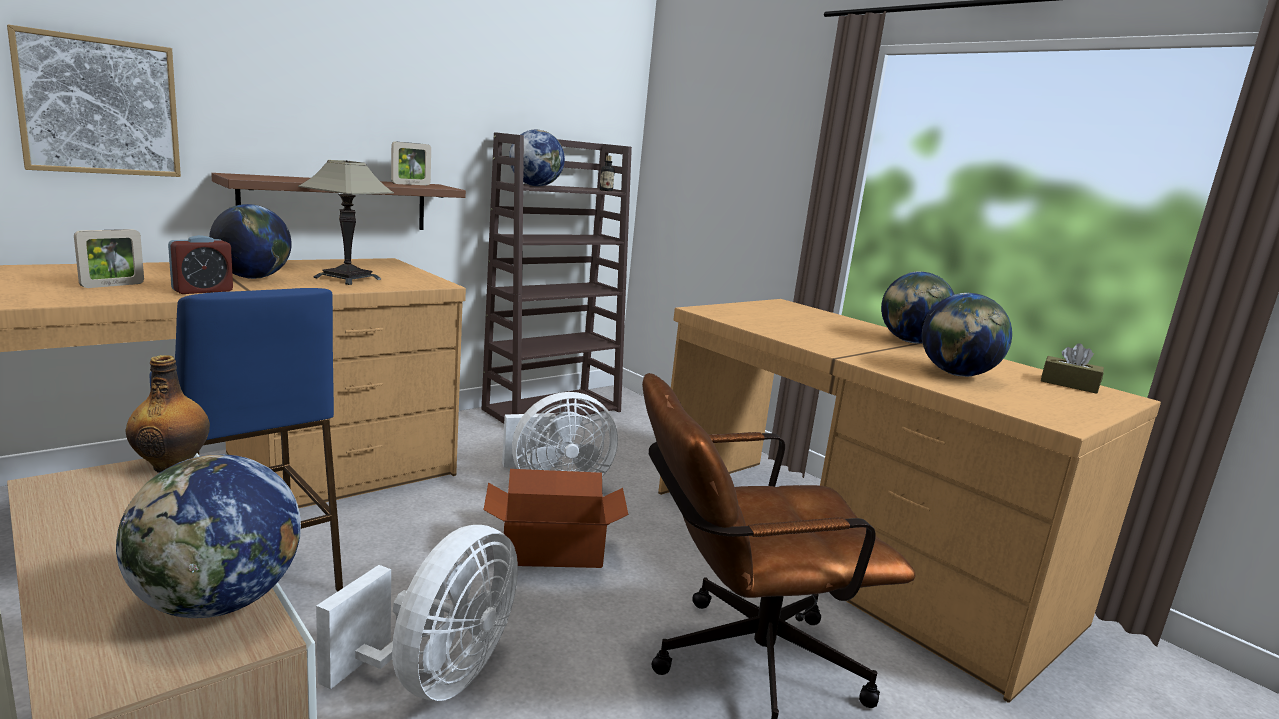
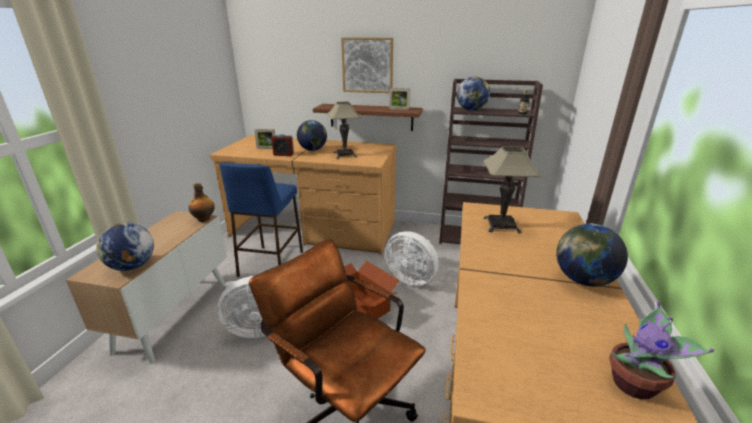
camera: 55 degrees right, 10 degrees up
picture [7,25,181,177] -> picture moved to [341,37,393,93]
globe [922,293,1012,377] -> none
brown tissue box [1041,343,1104,394] -> potted plant [609,301,714,399]
none -> table lamp [483,146,542,233]

